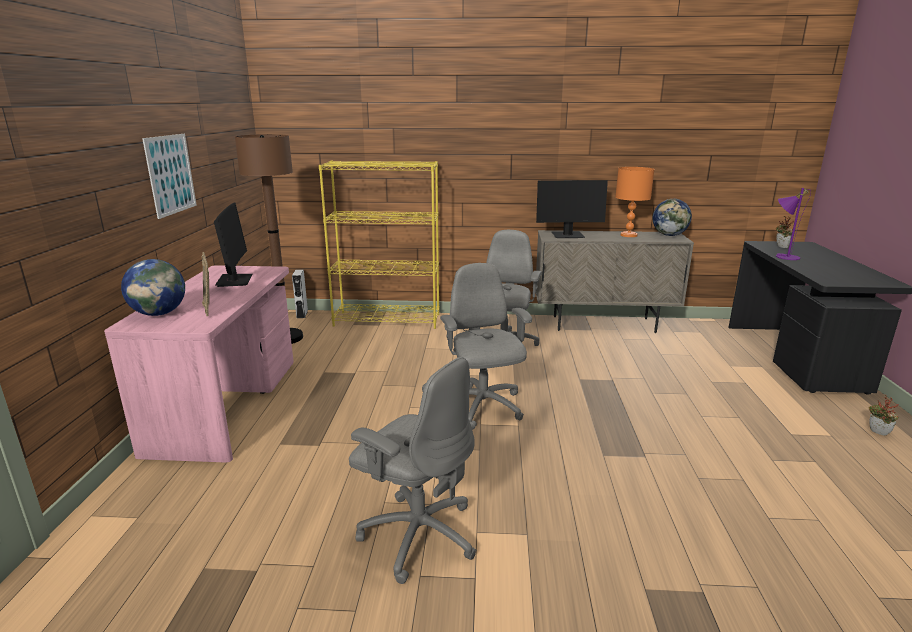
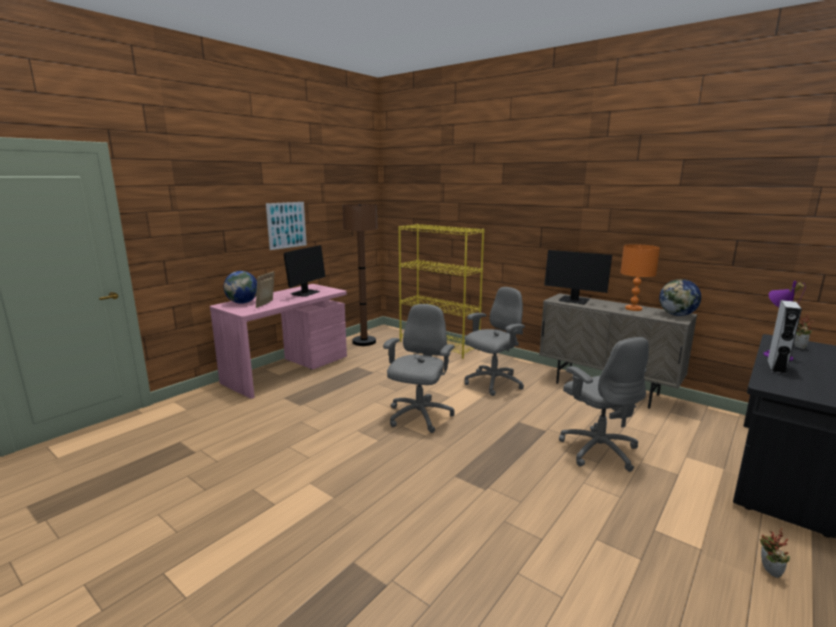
camera: 35 degrees right, 5 degrees down
grey speaker [292,269,308,318] -> grey speaker moved to [767,300,802,374]
grey office chair [349,357,477,584] -> grey office chair moved to [559,337,649,472]

